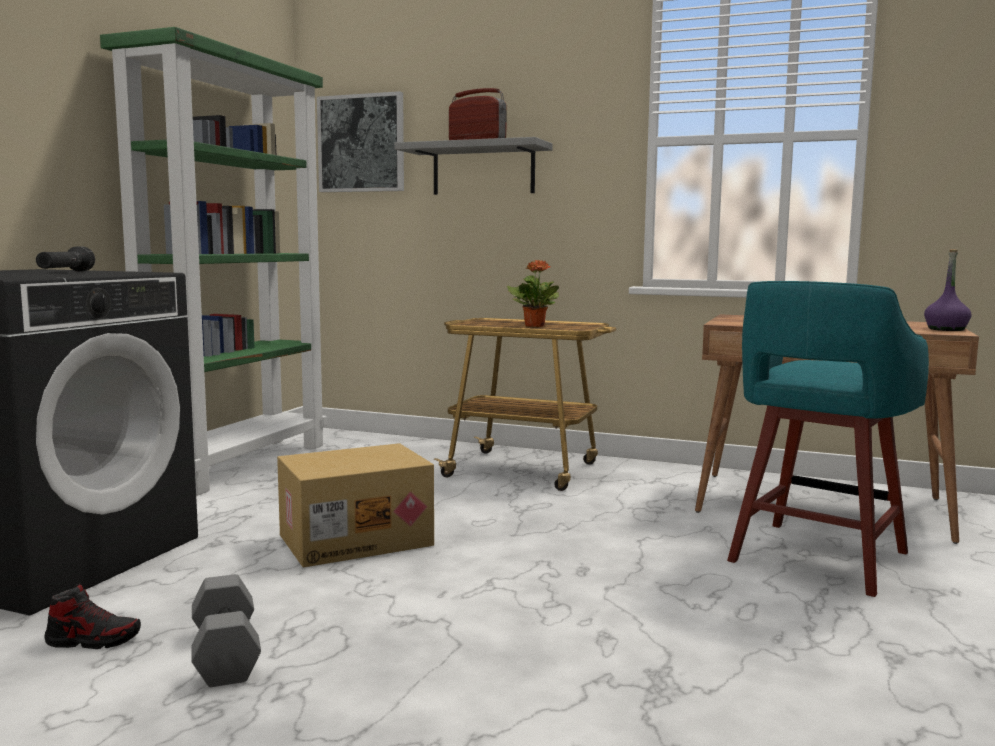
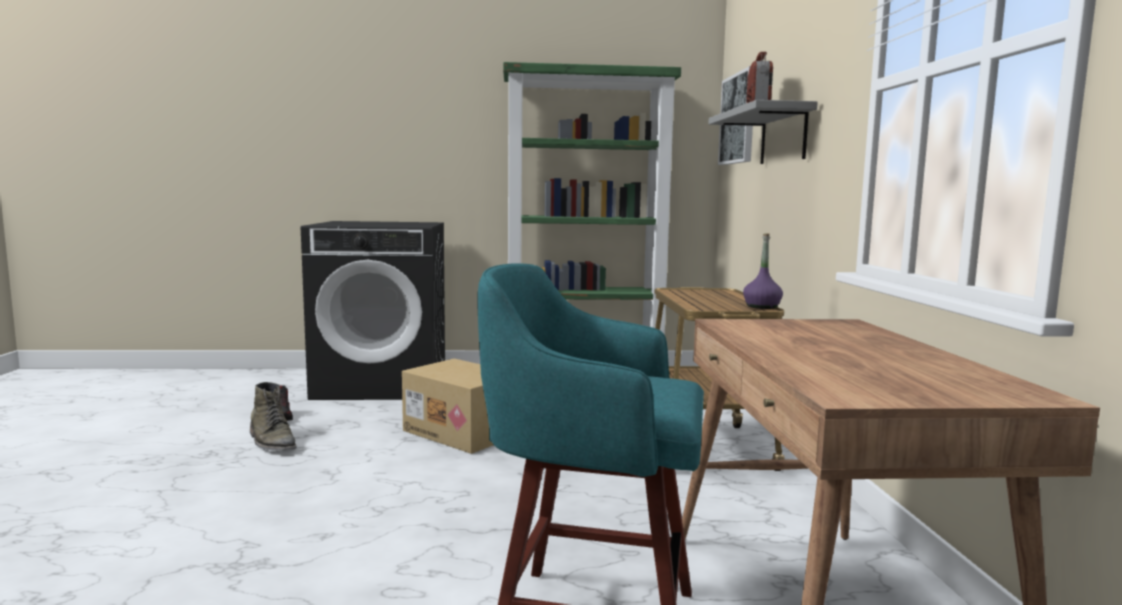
camera: 65 degrees right, 0 degrees up
black flashlight [36,246,95,271] -> none
grey dumbbell [191,574,261,687] -> green boot [250,382,297,451]
potted plant [507,260,559,327] -> none
purple bottle [924,249,971,331] -> purple bottle moved to [743,233,783,309]

